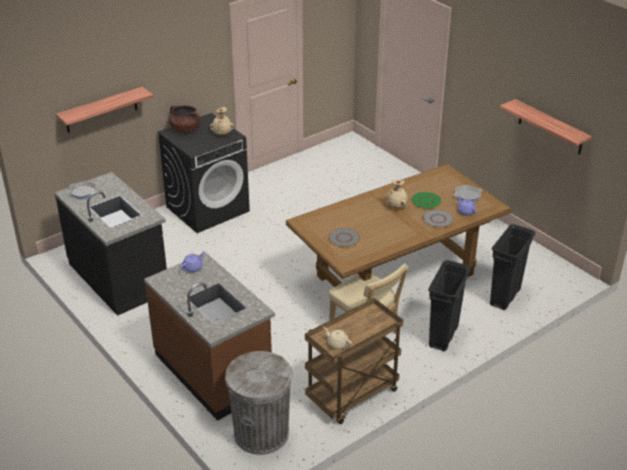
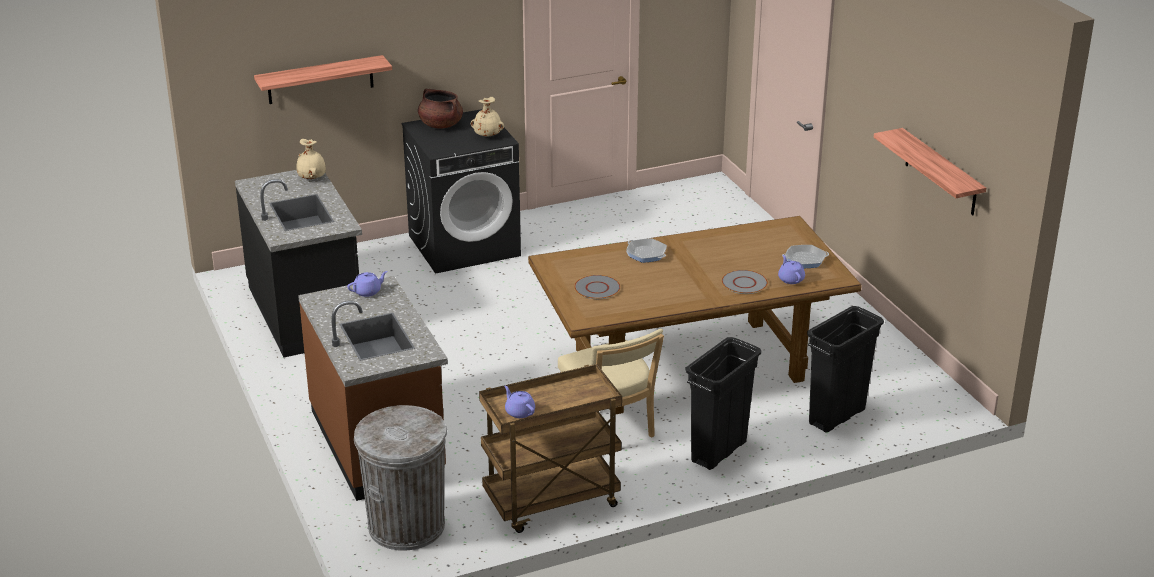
camera: 15 degrees right, 5 degrees down
frying pan [69,181,97,199] -> frying pan moved to [626,238,667,263]
beige teapot [323,327,352,349] -> purple teapot [504,386,535,418]
beige vase [386,179,408,208] -> beige vase moved to [297,139,326,179]
green plate [411,192,442,209] -> none

